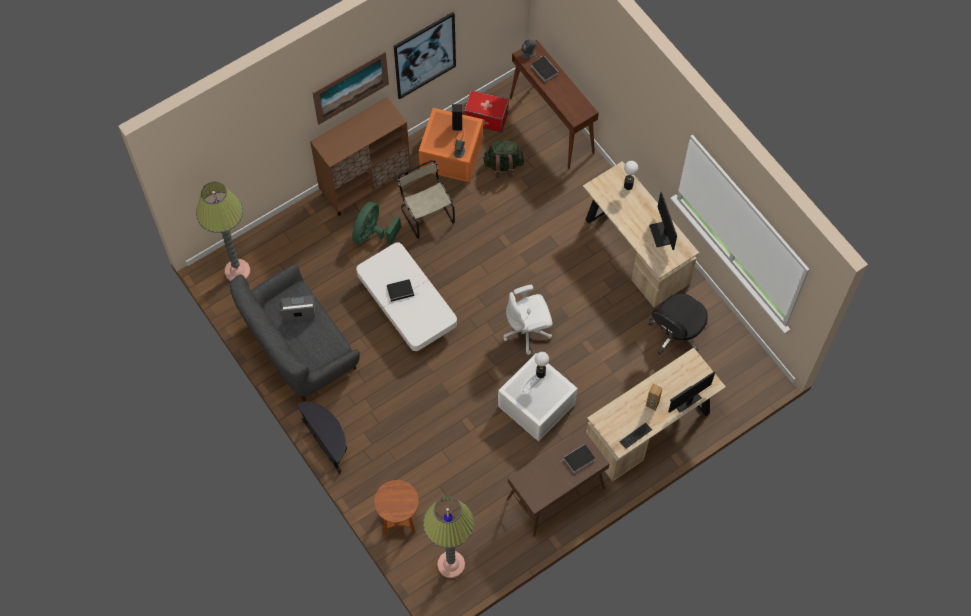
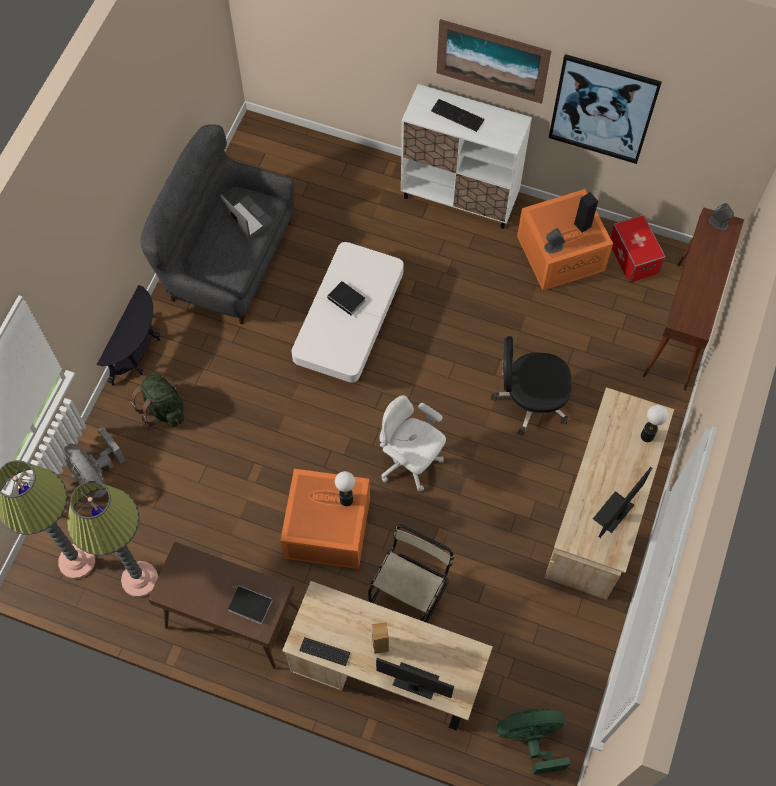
camera: 55 degrees right, 0 degrees up
floor lamp [196,182,250,281] -> floor lamp moved to [67,481,158,597]
brown cabinet [310,97,411,216] -> white cabinet [401,84,532,229]
green fan [352,202,401,245] -> green fan moved to [497,709,570,775]
brown side table [374,480,419,534] -> grey fan [63,426,125,498]
beige chair [397,160,455,239] -> beige chair moved to [368,525,454,623]
green backpack [483,141,524,177] -> green backpack moved to [131,373,184,427]
white storage box [498,353,578,442] -> orange storage box [280,469,370,569]
book [531,56,558,82] -> none
black office chair [649,293,708,355] -> black office chair moved to [491,336,571,436]
none -> keyboard [431,99,484,132]

